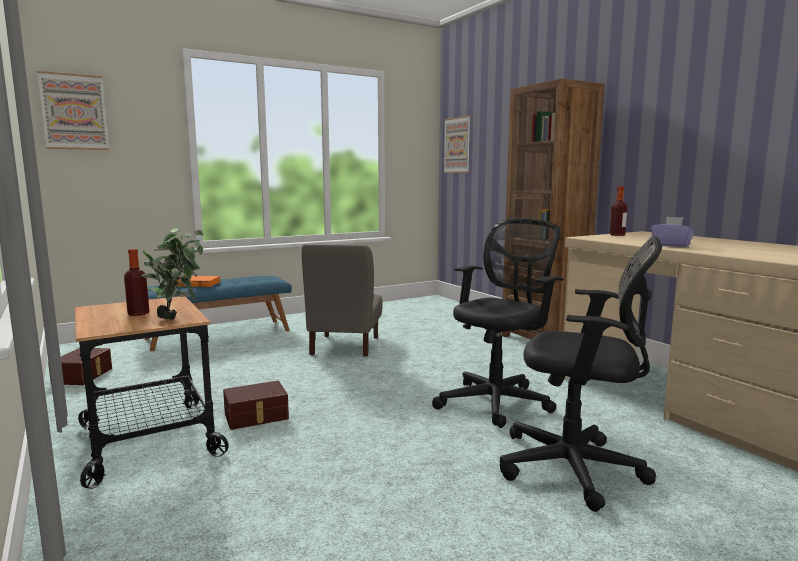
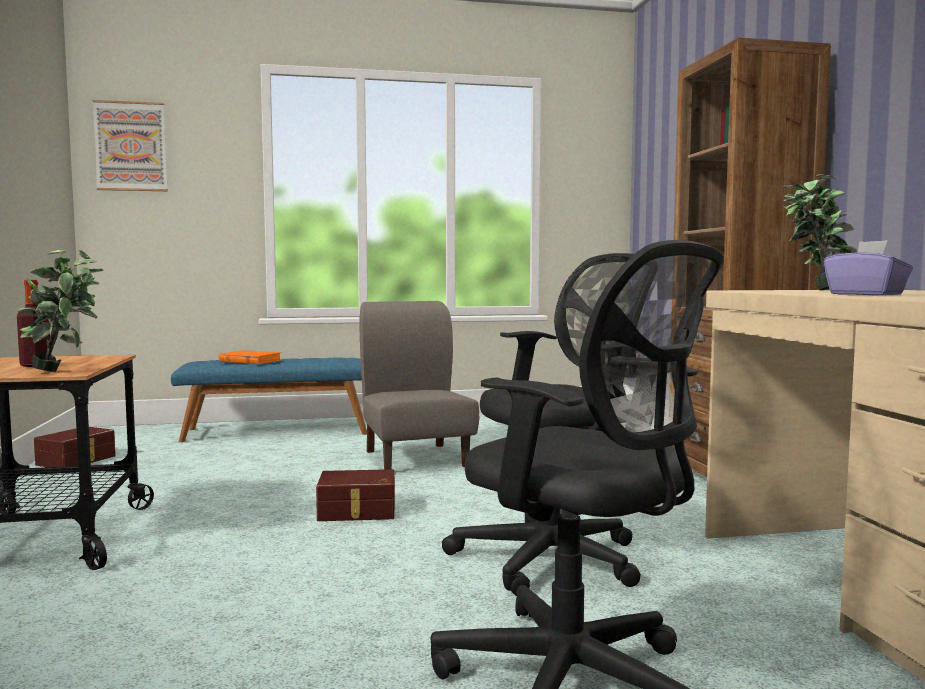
camera: 20 degrees right, 5 degrees down
brown storage box [223,381,289,430] -> brown storage box moved to [316,469,395,521]
grey chair [302,244,383,357] -> grey chair turned 135 degrees clockwise [359,301,479,470]
picture [443,116,471,173] -> none
bottle [610,186,627,236] -> potted plant [781,174,856,290]

